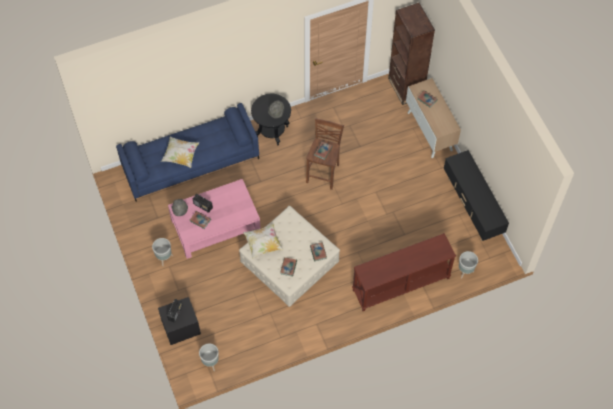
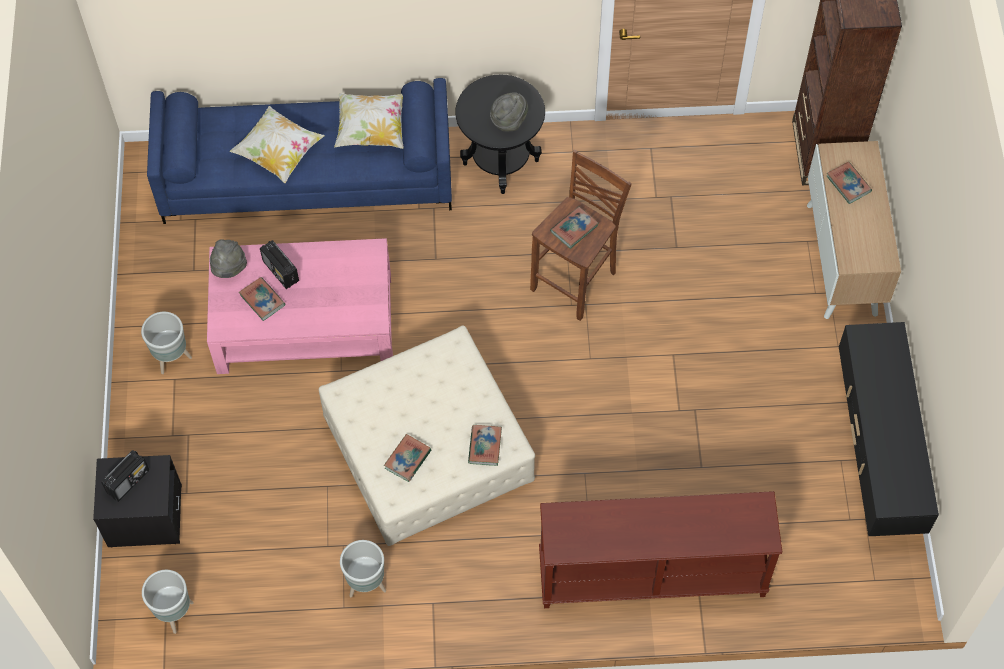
camera: 20 degrees right, 0 degrees up
pillow [243,223,283,259] -> pillow moved to [334,93,404,149]
grey planter [459,251,478,279] -> grey planter moved to [340,540,386,597]

